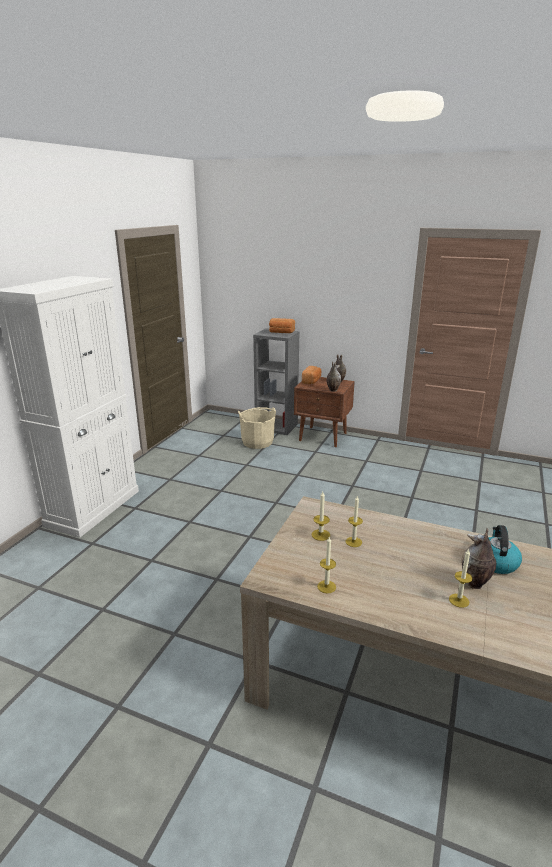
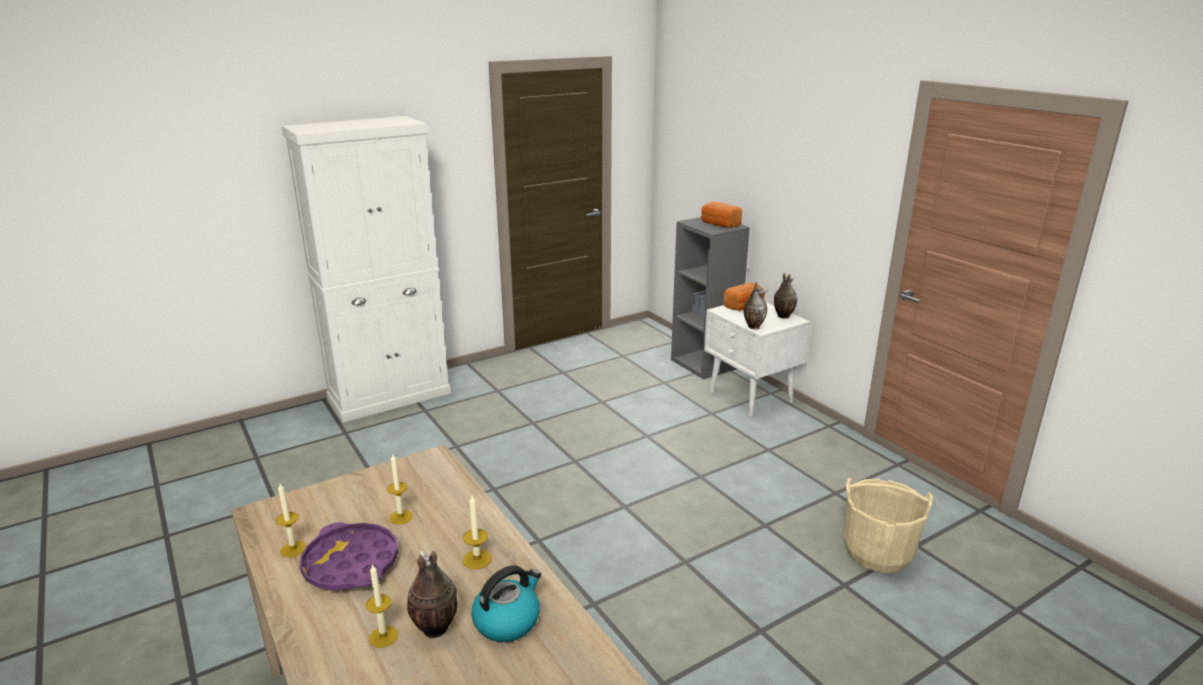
camera: 35 degrees right, 0 degrees up
beige bucket [238,407,276,449] -> beige bucket moved to [843,478,933,573]
brown nightstand [294,377,355,447] -> white nightstand [704,302,810,417]
candle [312,492,330,541] -> candle moved to [463,496,492,569]
none -> purple tray [300,522,398,591]

